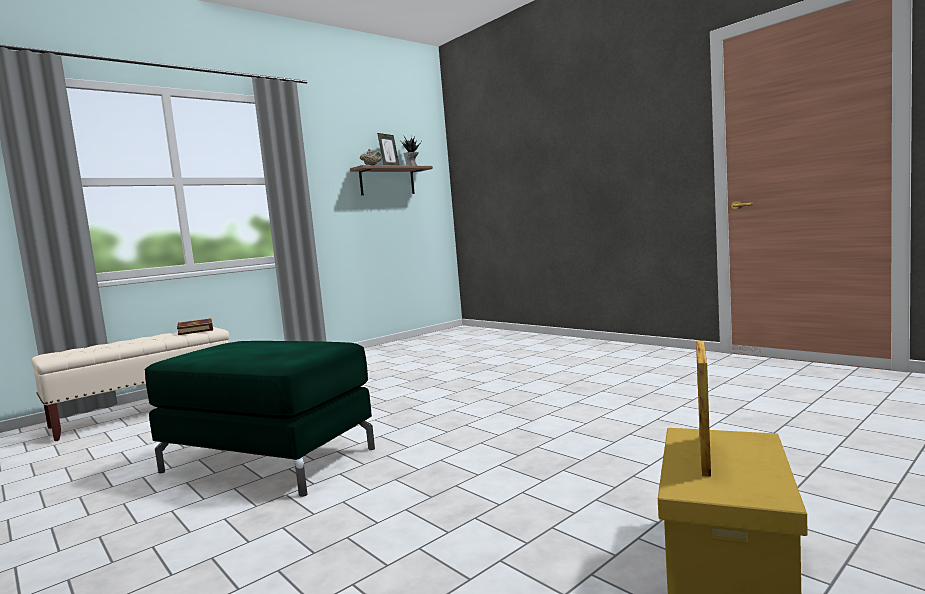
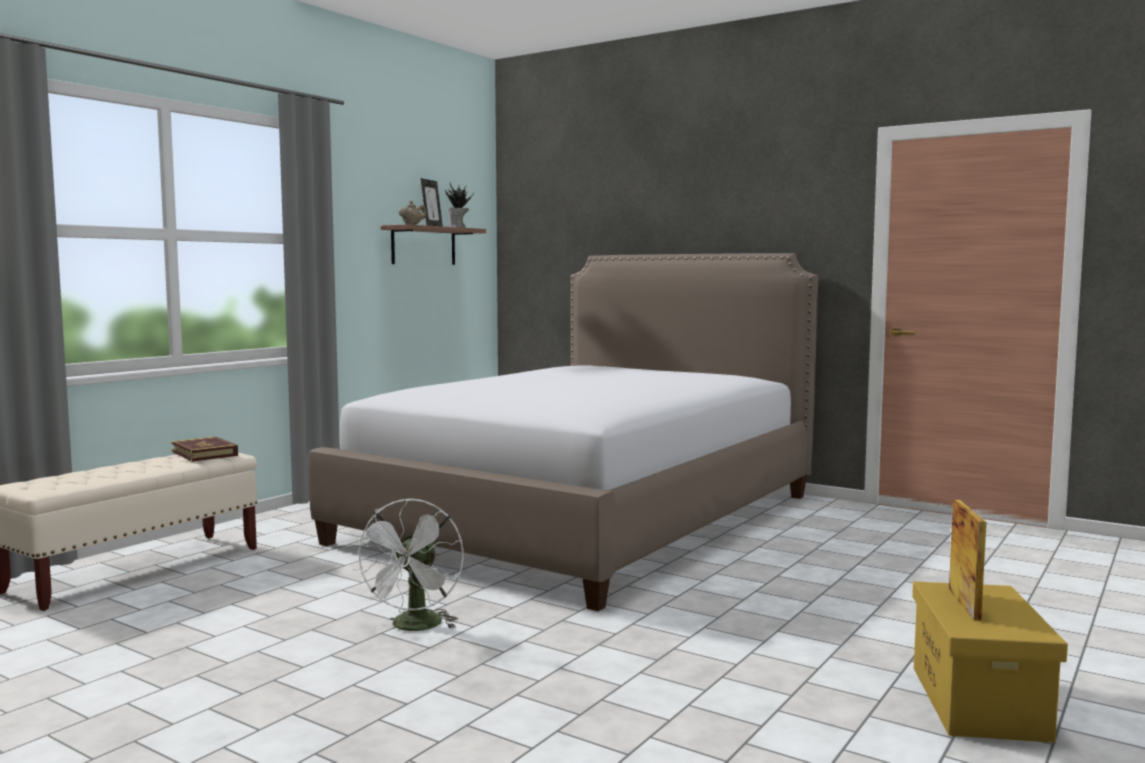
camera: 15 degrees left, 0 degrees up
green ottoman [145,341,375,497] -> white fan [353,498,464,631]
none -> bed [308,253,818,611]

